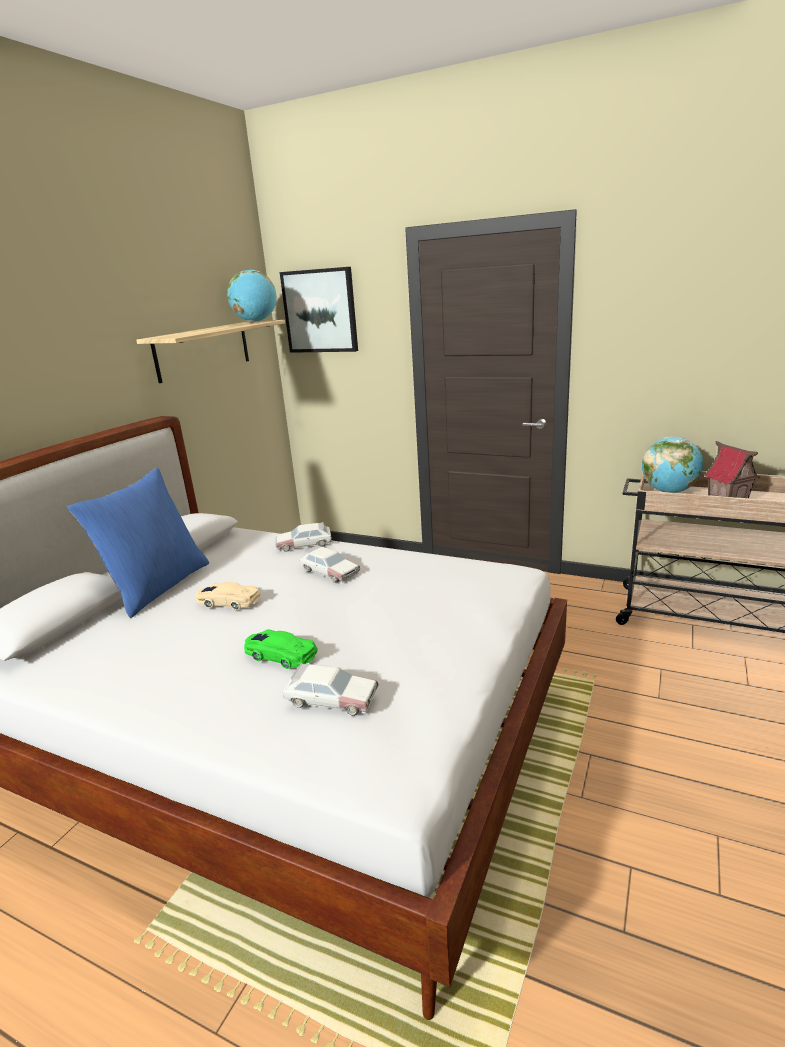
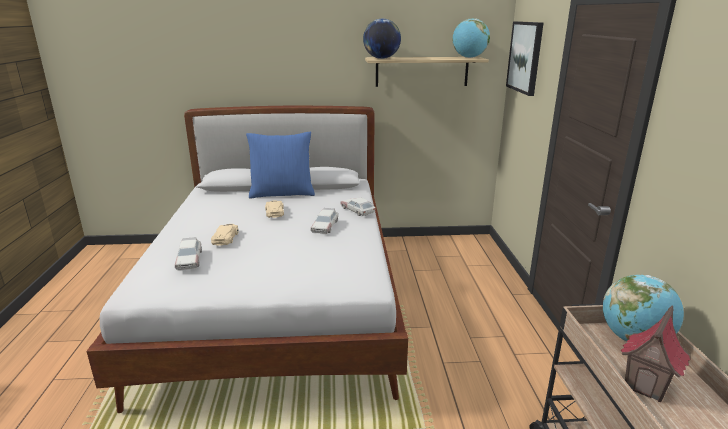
camera: 60 degrees right, 0 degrees up
green toy car [244,630,318,669] -> beige toy car [211,224,239,246]
none -> globe [363,18,401,59]

